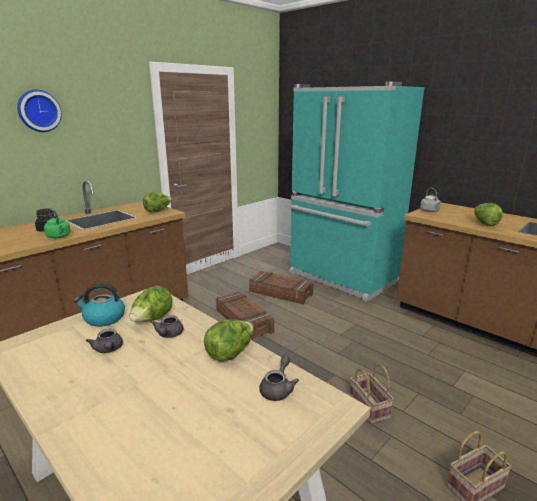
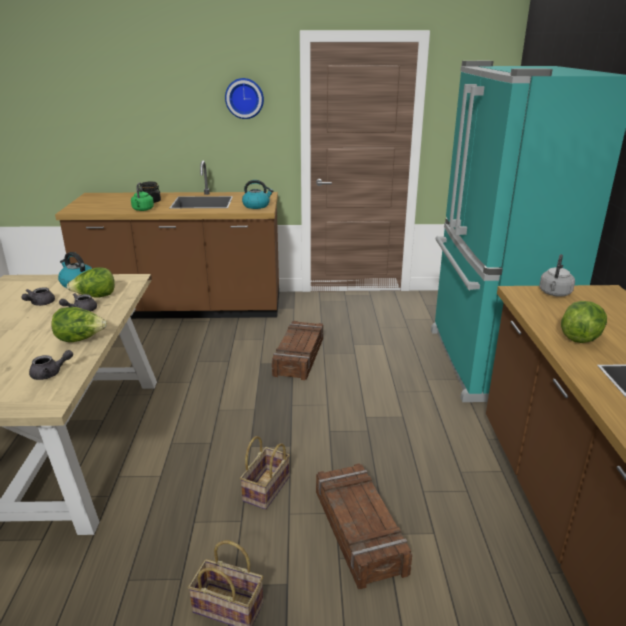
camera: 45 degrees right, 5 degrees up
wall clock [17,90,62,132] -> wall clock moved to [225,78,264,119]
lettuce [143,192,172,213] -> kettle [242,180,273,209]
crate [249,271,313,305] -> crate moved to [316,463,412,589]

